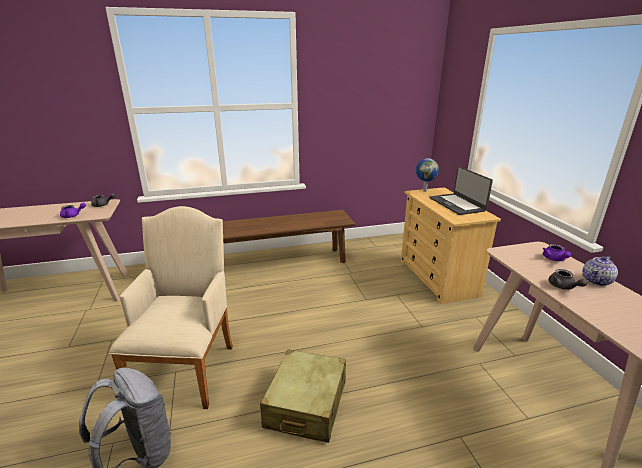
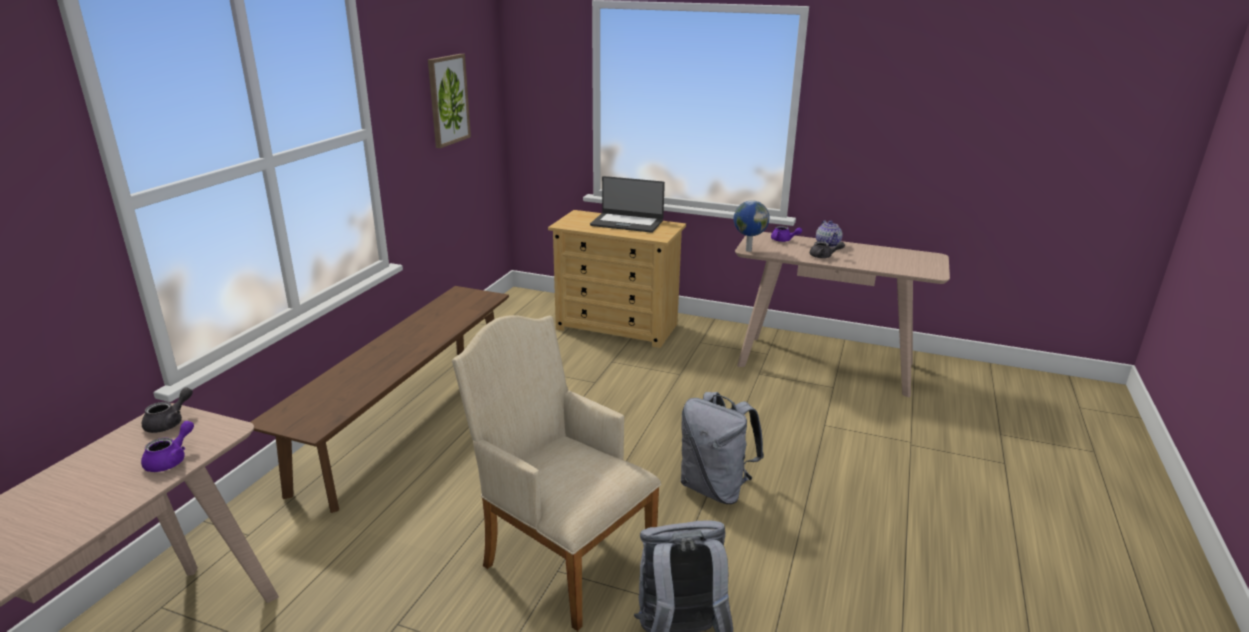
camera: 55 degrees left, 0 degrees up
beige suitcase [260,349,346,443] -> grey backpack [681,392,764,504]
globe [416,158,439,192] -> globe moved to [734,200,769,252]
none -> picture [428,54,471,148]

